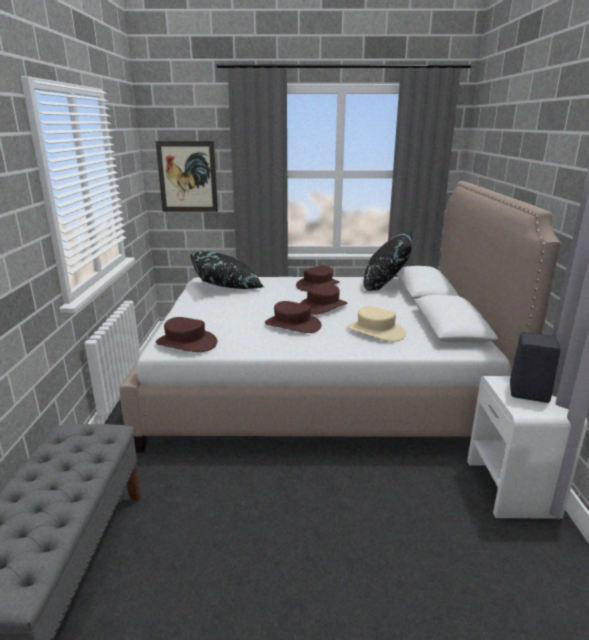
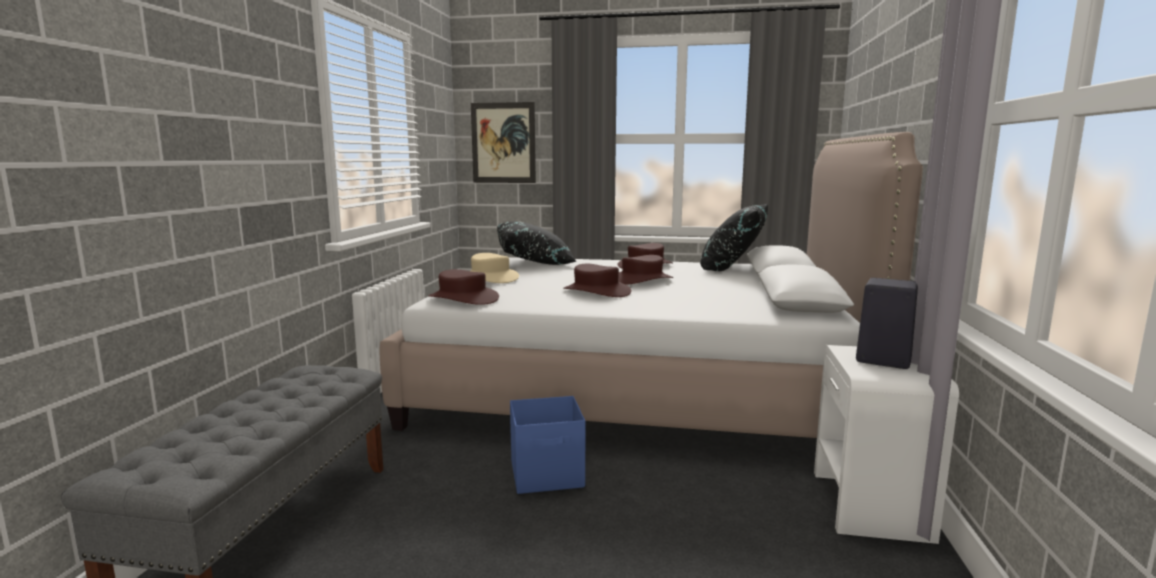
camera: 10 degrees right, 10 degrees down
beige hat [347,306,406,342] -> beige hat moved to [471,253,519,283]
none -> blue storage box [510,396,585,494]

